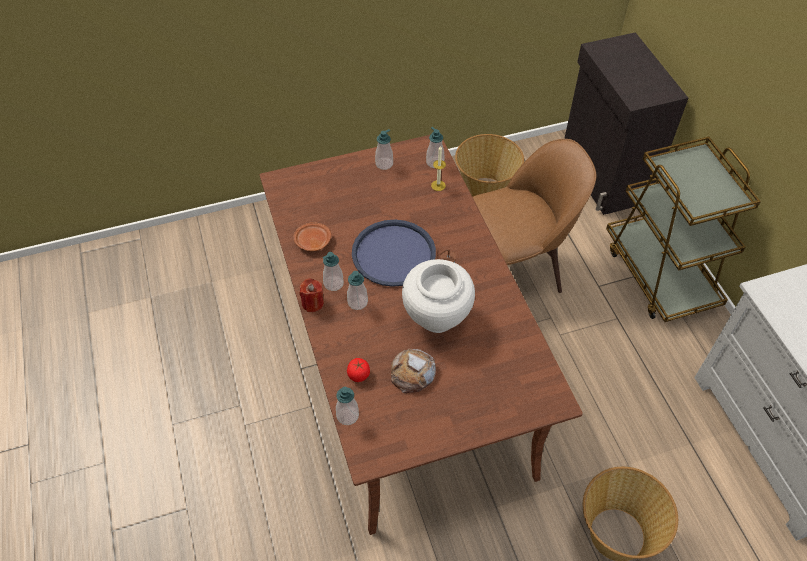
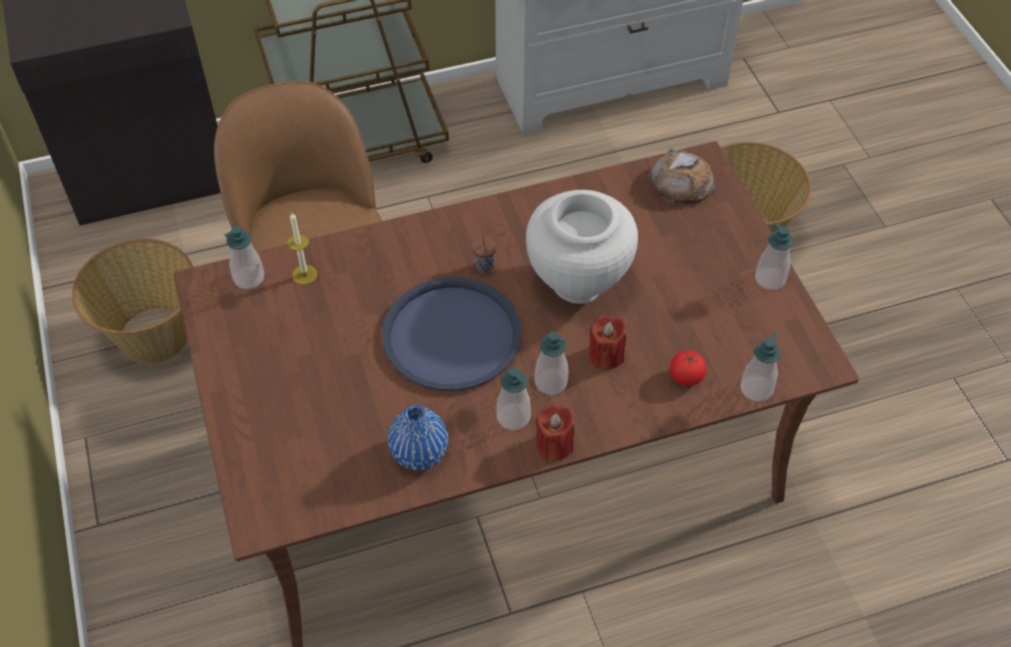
camera: 90 degrees left, 0 degrees up
brown plate [294,222,331,251] -> blue vase [388,405,448,470]
soap dispenser [375,129,393,170] -> soap dispenser moved to [755,222,793,290]
bread [391,349,436,393] -> bread moved to [649,148,716,204]
none -> red candle [589,315,626,369]

